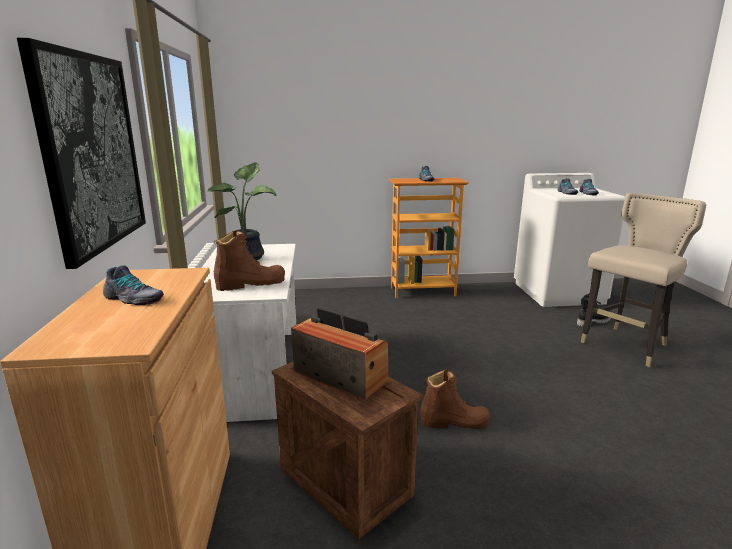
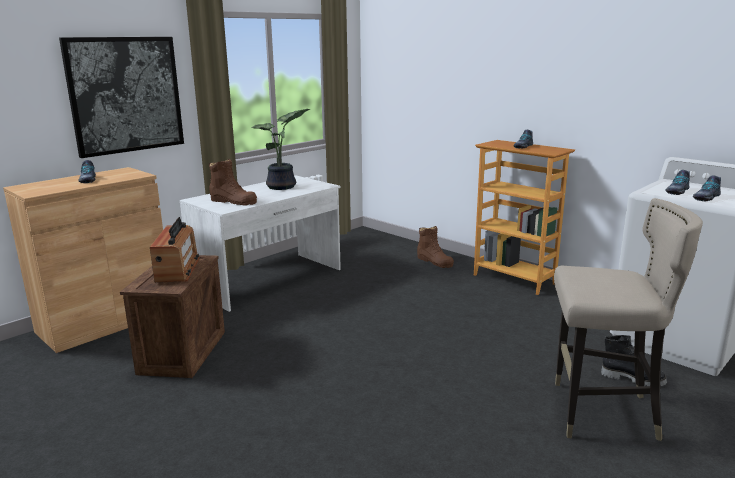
camera: 50 degrees right, 0 degrees up
brown boot [420,370,490,429] -> brown boot moved to [417,226,454,268]

